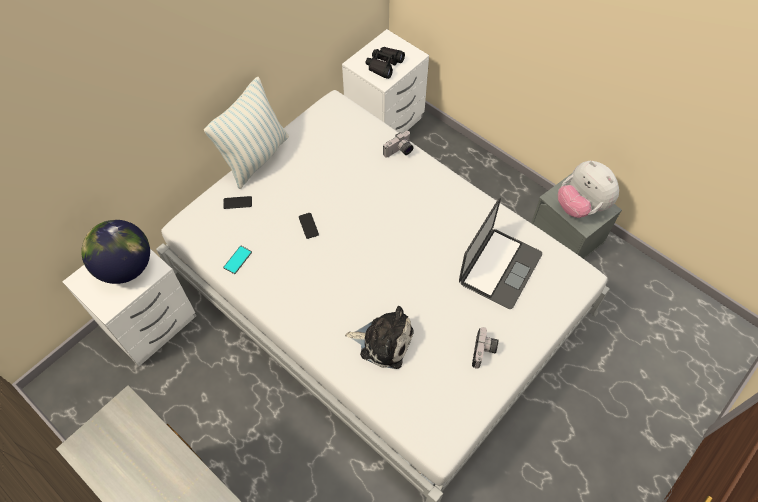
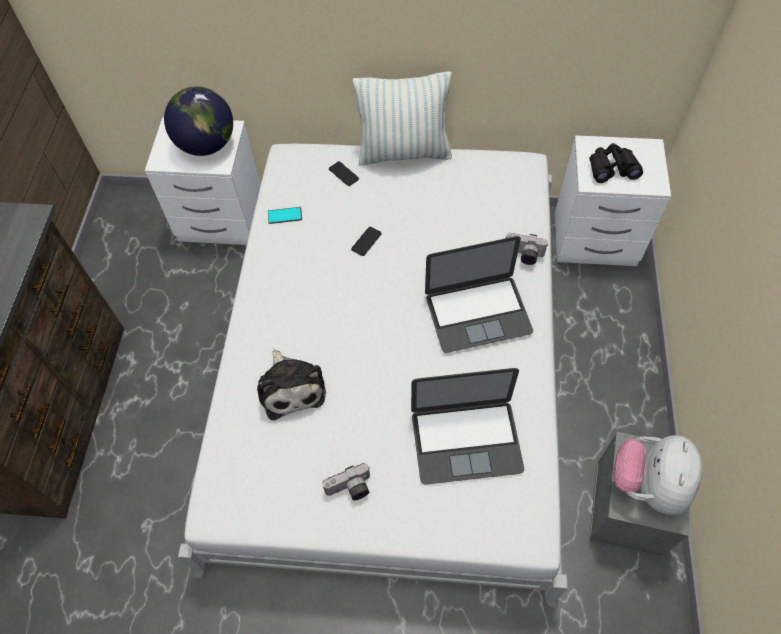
camera: 55 degrees right, 0 degrees up
none -> laptop [425,236,533,353]

